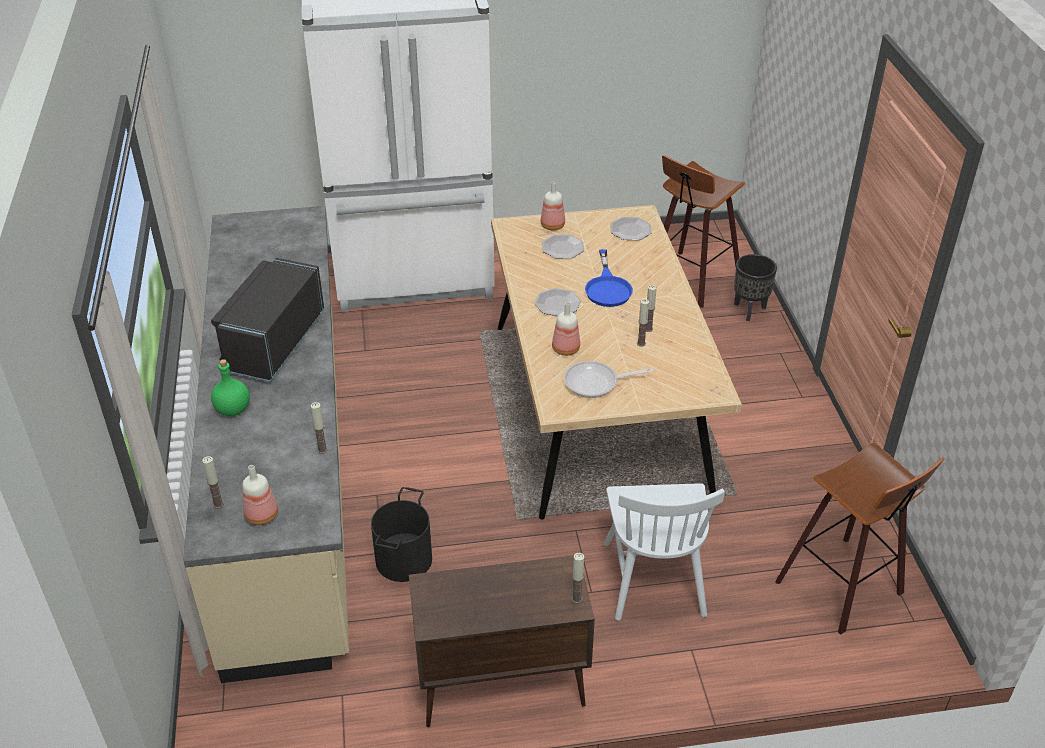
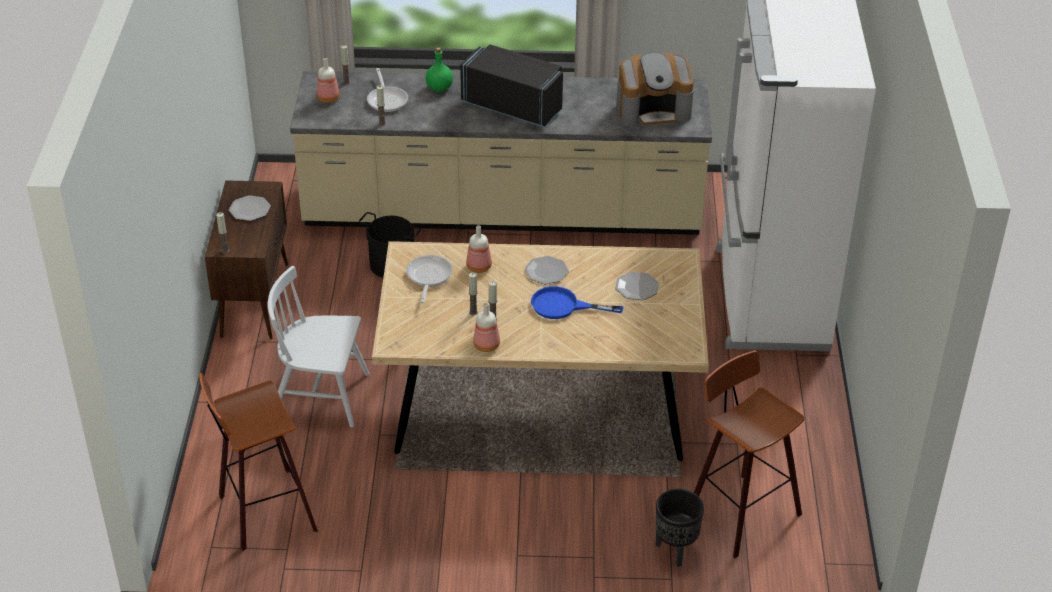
camera: 100 degrees right, 0 degrees up
bottle [541,181,565,230] -> bottle moved to [473,303,500,352]
plate [610,217,651,240] -> plate moved to [229,195,271,221]
none -> frying pan [367,68,408,112]
none -> coffee machine [617,52,694,127]

